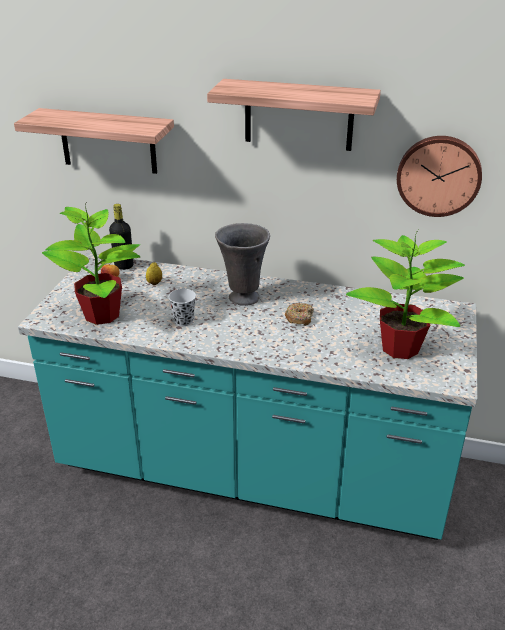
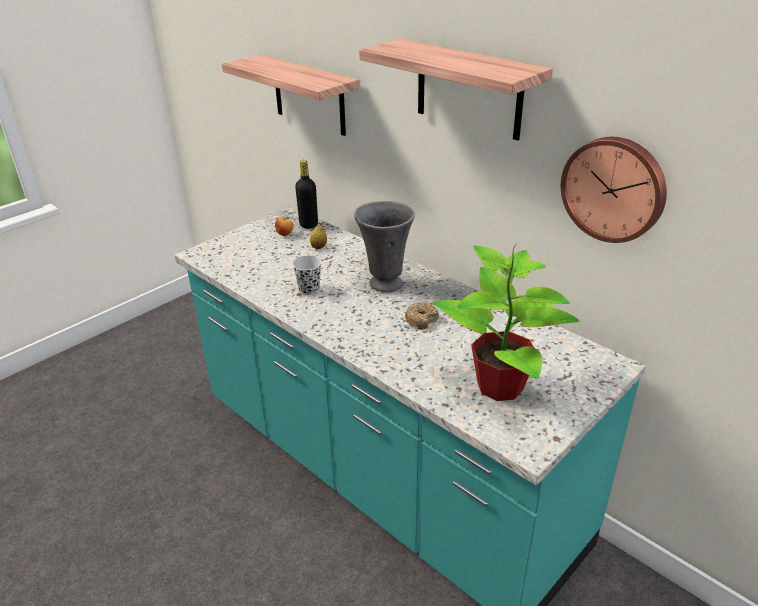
camera: 30 degrees right, 0 degrees up
potted plant [42,201,140,325] -> none

